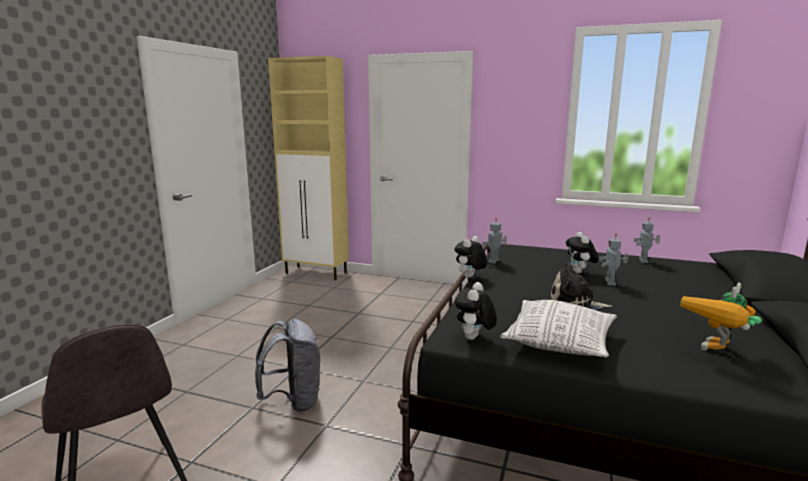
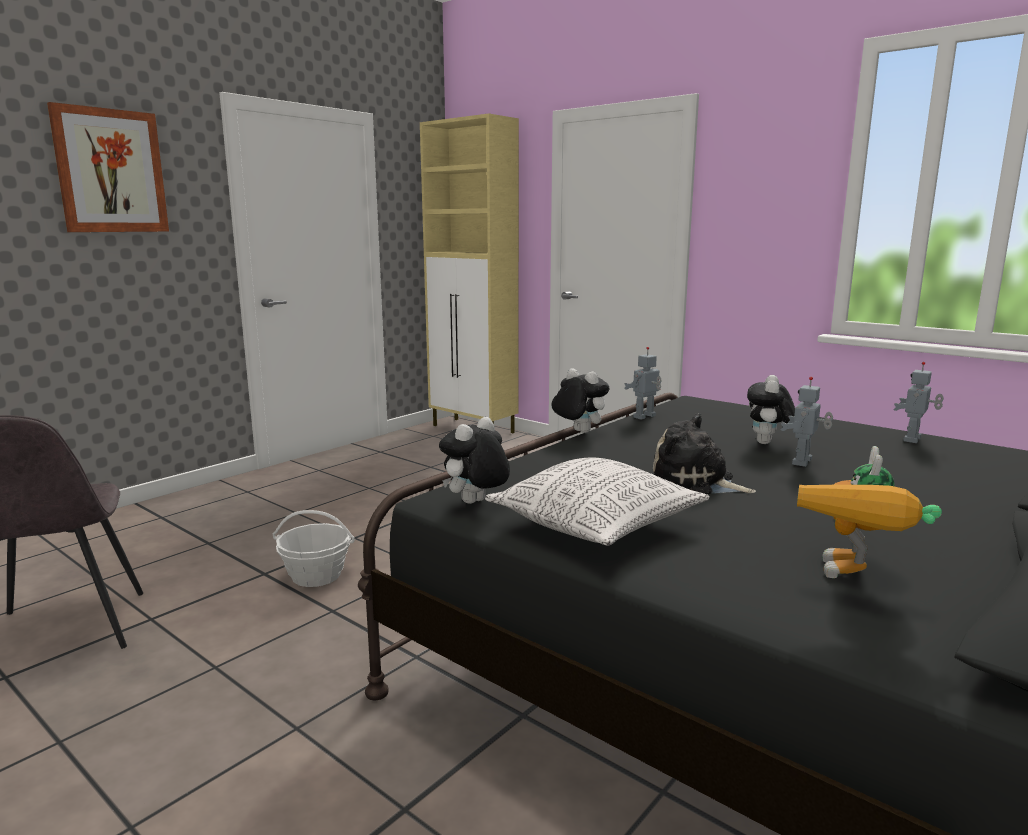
camera: 20 degrees right, 0 degrees up
grey backpack [255,319,320,412] -> basket [273,510,354,587]
plush toy [455,236,487,278] -> plush toy turned 75 degrees clockwise [551,368,609,433]
toy robot [680,283,762,350] -> toy robot turned 45 degrees counterclockwise [797,446,942,578]
none -> picture [47,102,169,232]

